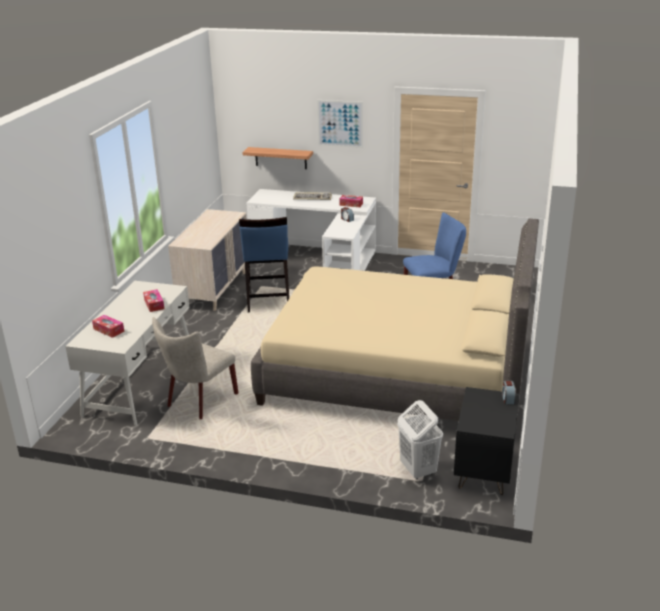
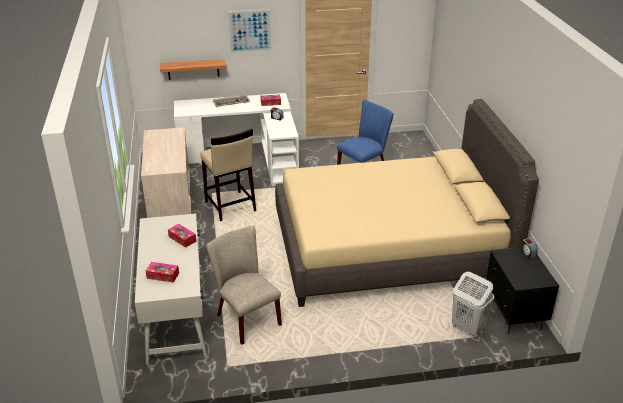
camera: 25 degrees left, 5 degrees up
beige chair [152,317,238,419] -> beige chair turned 135 degrees clockwise [206,226,282,345]
blue stool [239,217,289,312] -> beige stool [200,129,256,221]

